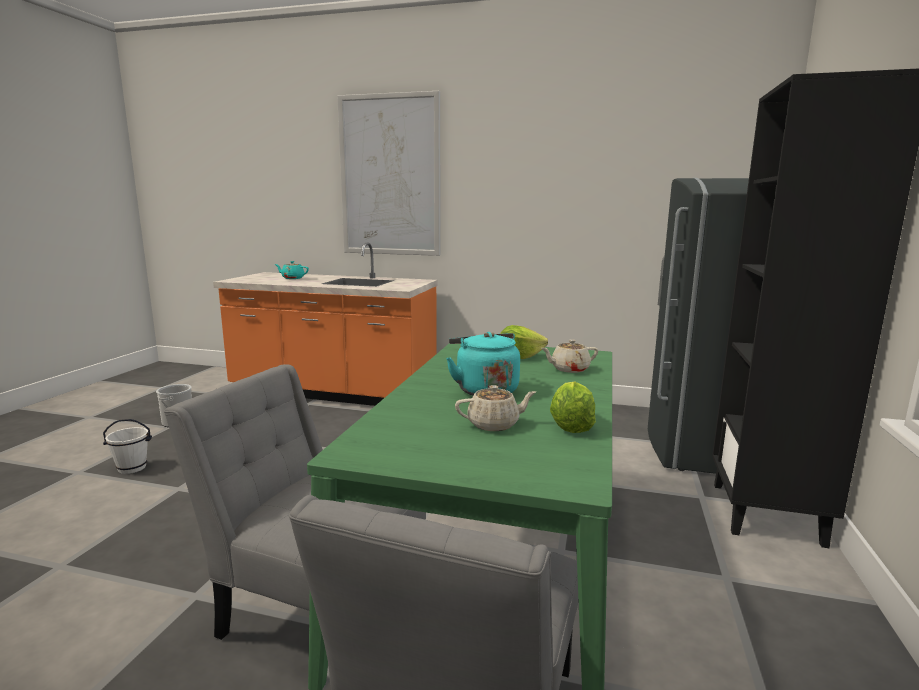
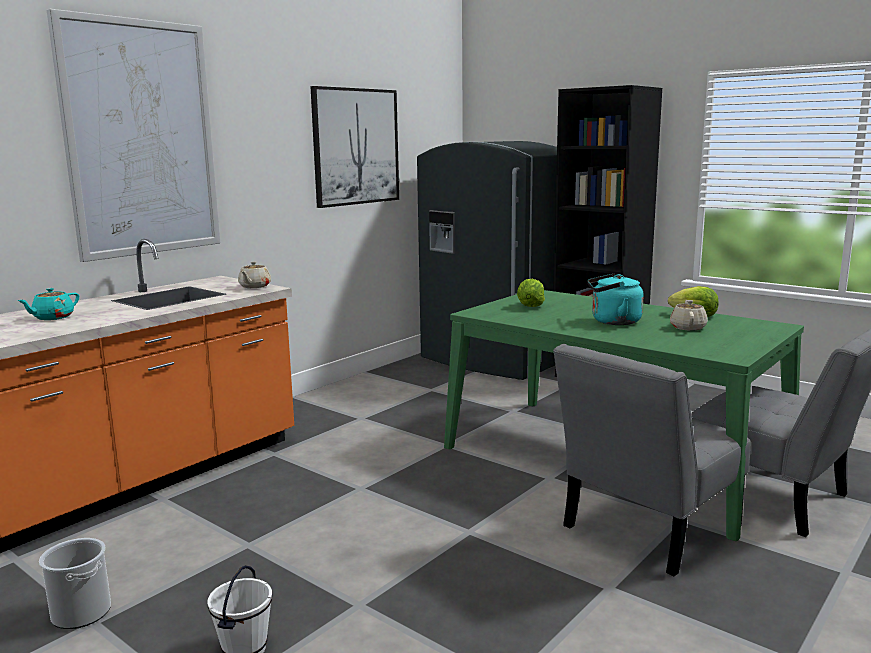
camera: 65 degrees left, 0 degrees up
beige teapot [541,339,598,373] -> beige teapot moved to [238,261,271,288]
none -> picture [310,86,399,208]

